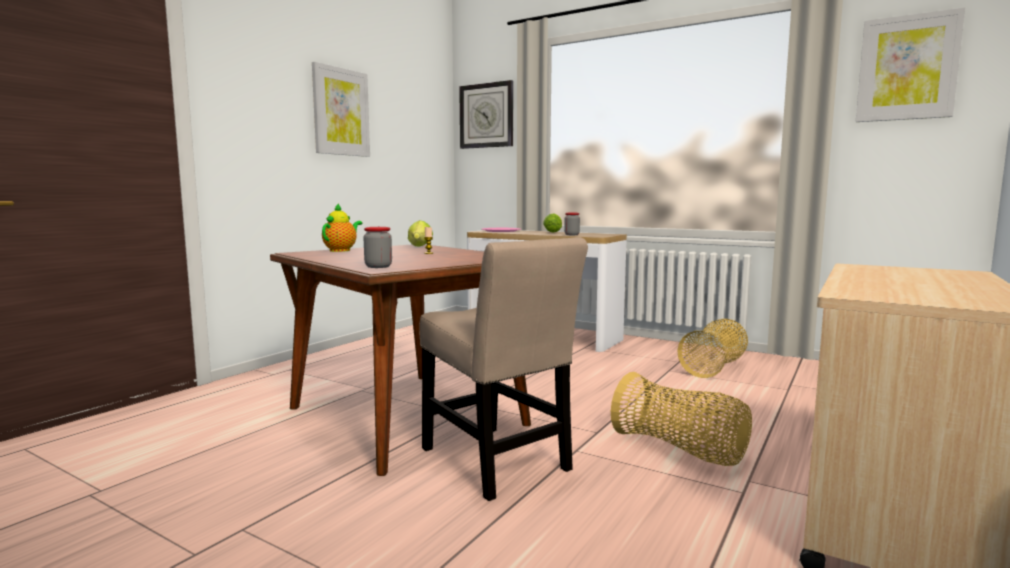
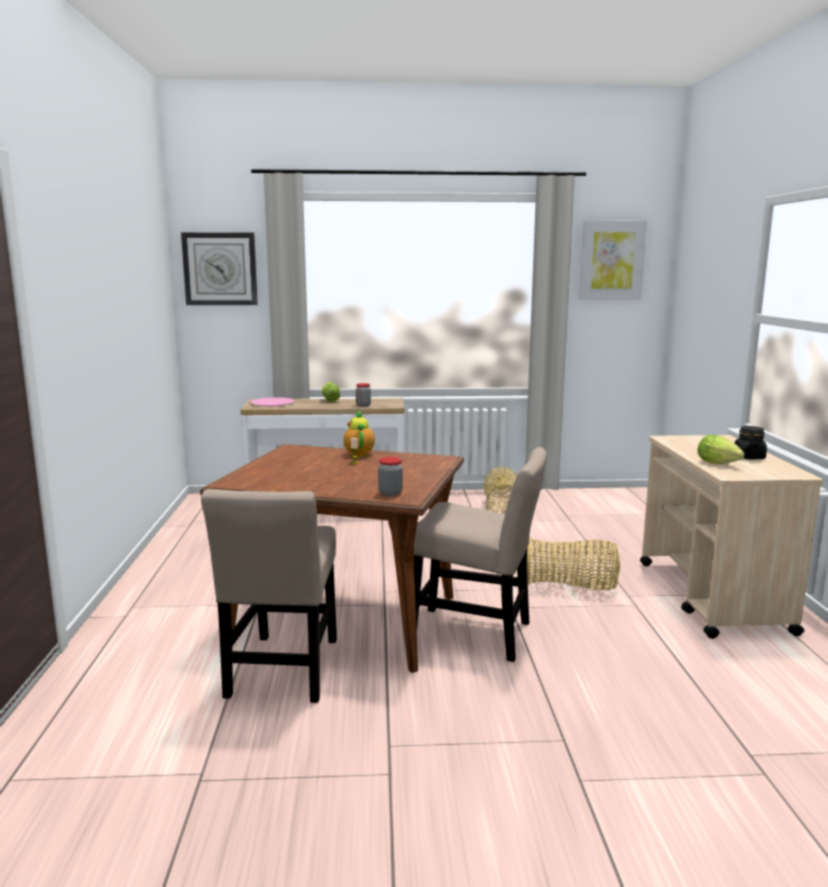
camera: 35 degrees left, 5 degrees up
picture [312,62,370,157] -> none
teapot [322,204,362,252] -> teapot moved to [343,411,375,457]
lettuce [408,220,433,246] -> lettuce moved to [697,435,745,464]
none -> beige chair [201,489,337,703]
none -> black jar [735,426,767,460]

